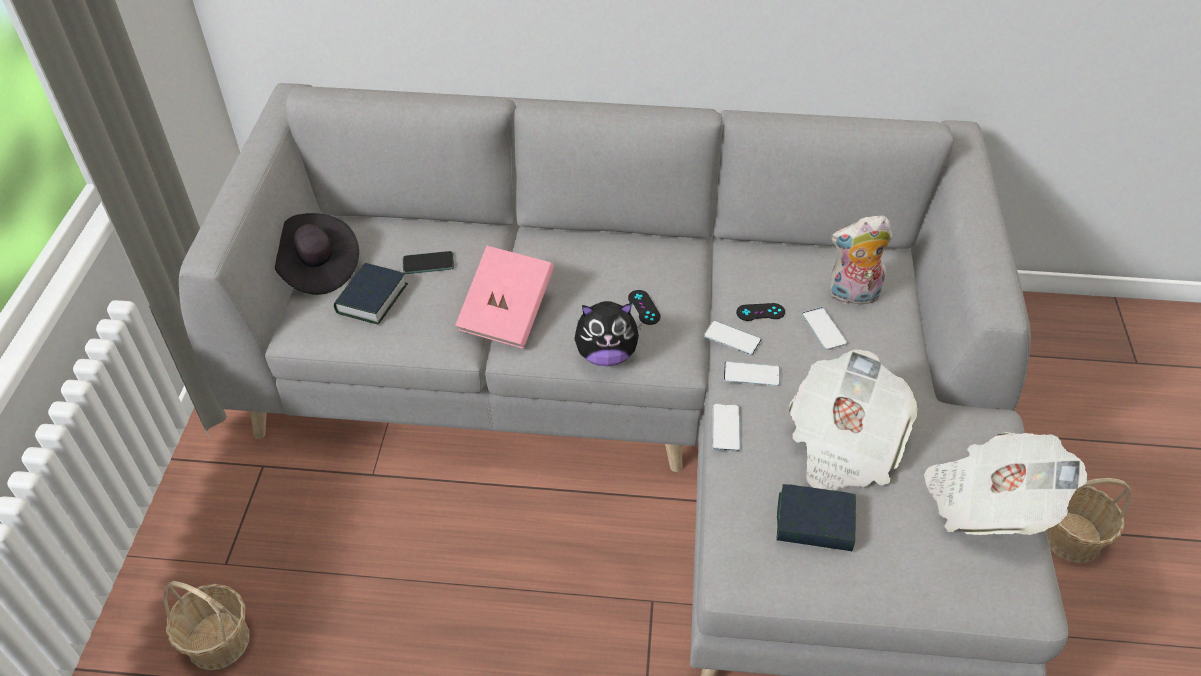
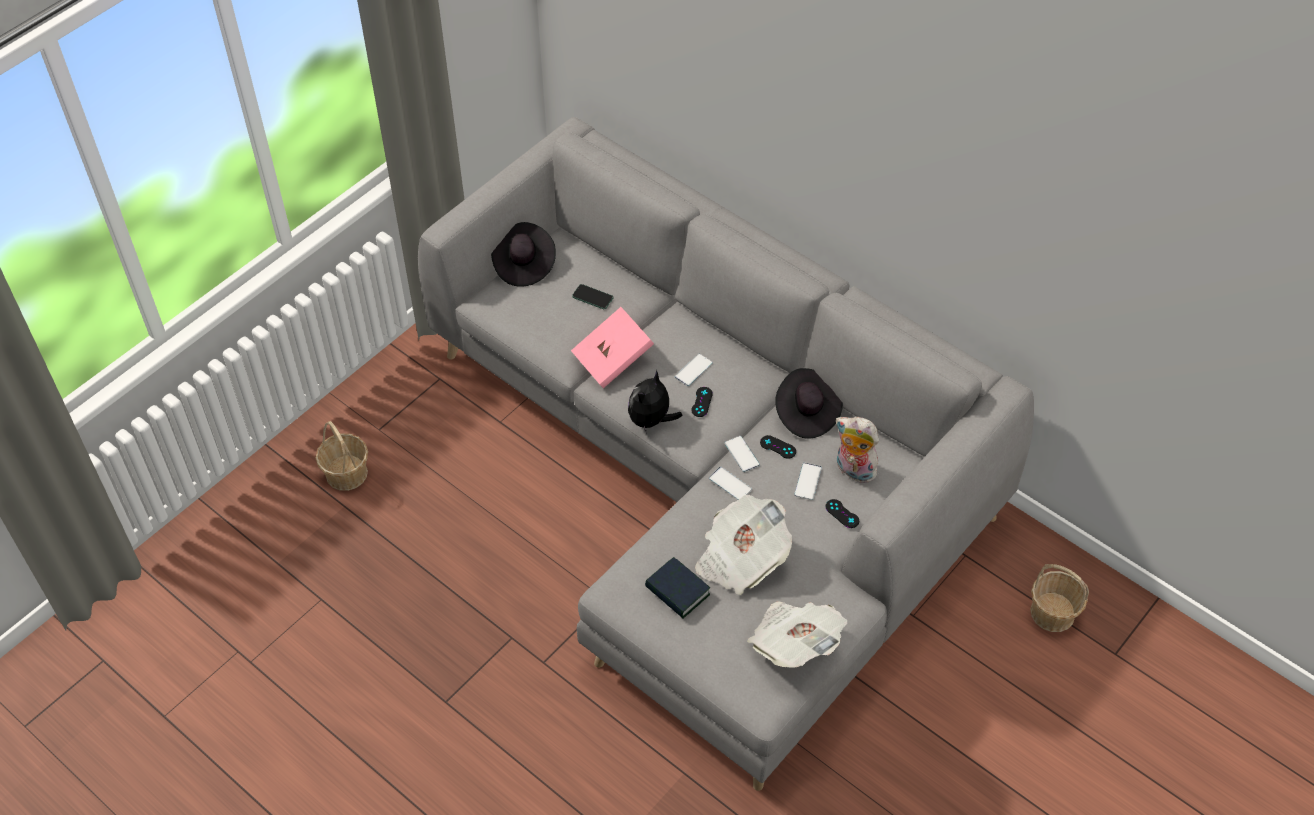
camera: 35 degrees right, 5 degrees up
book [334,263,408,324] -> none
plush toy [574,301,642,366] -> plush toy turned 90 degrees clockwise [628,370,683,433]
phone [713,404,740,451] -> phone moved to [675,354,713,386]
basket [1046,478,1131,563] -> basket moved to [1030,564,1089,632]
none -> black hat [775,368,843,439]
none -> black game controller [825,499,859,528]

